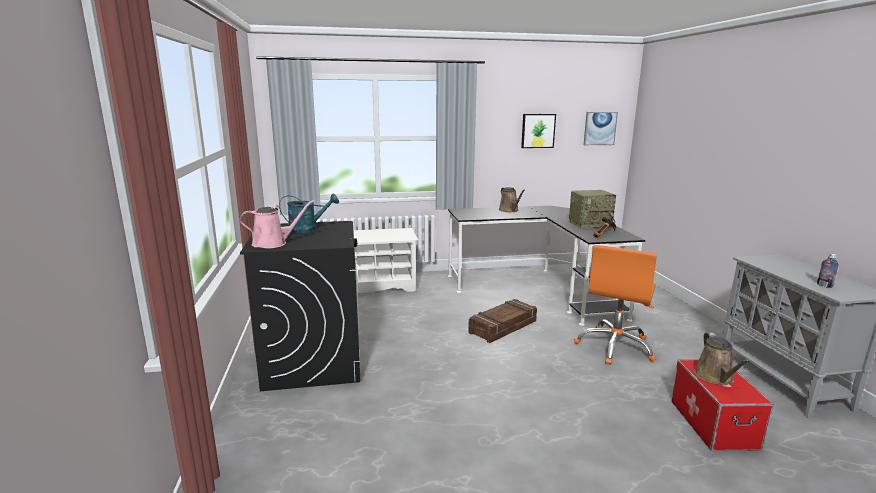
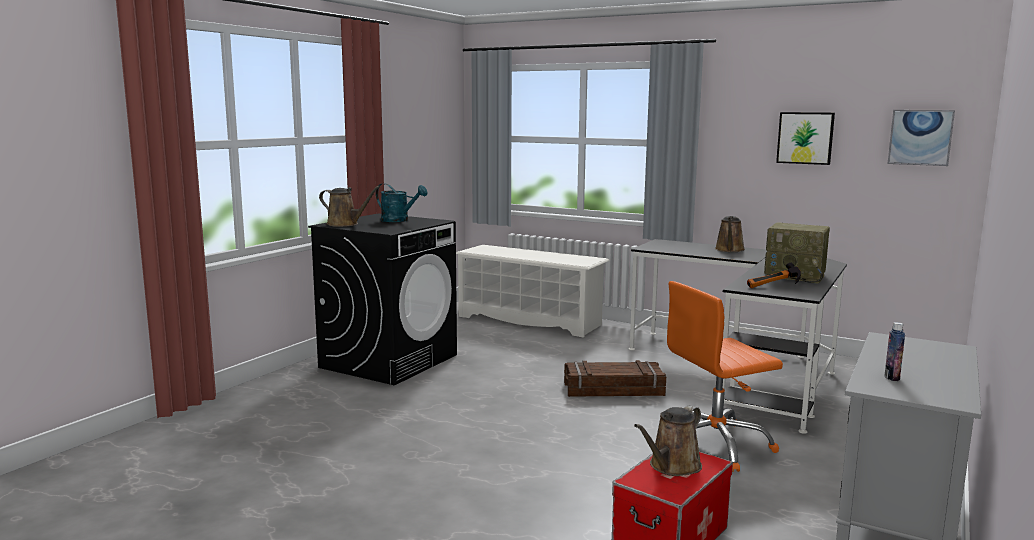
camera: 40 degrees right, 5 degrees down
pink watering can [240,200,314,248] -> brown watering can [319,185,381,227]

